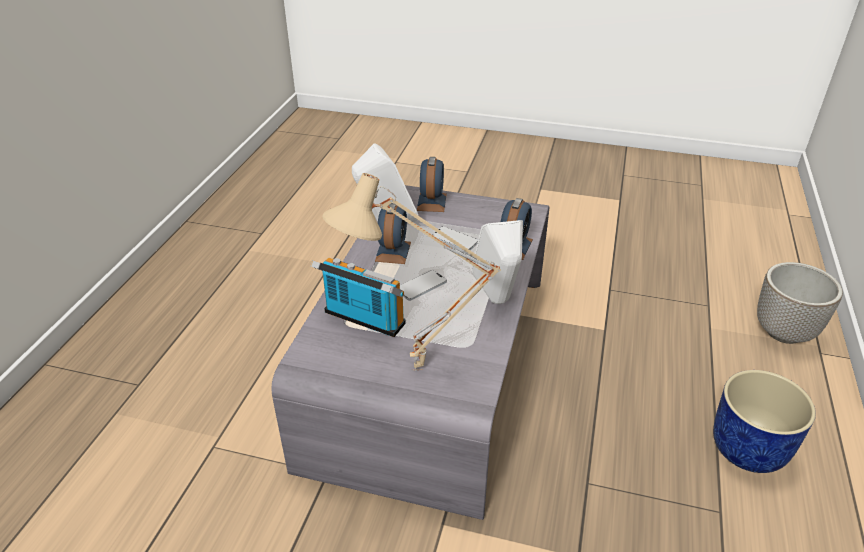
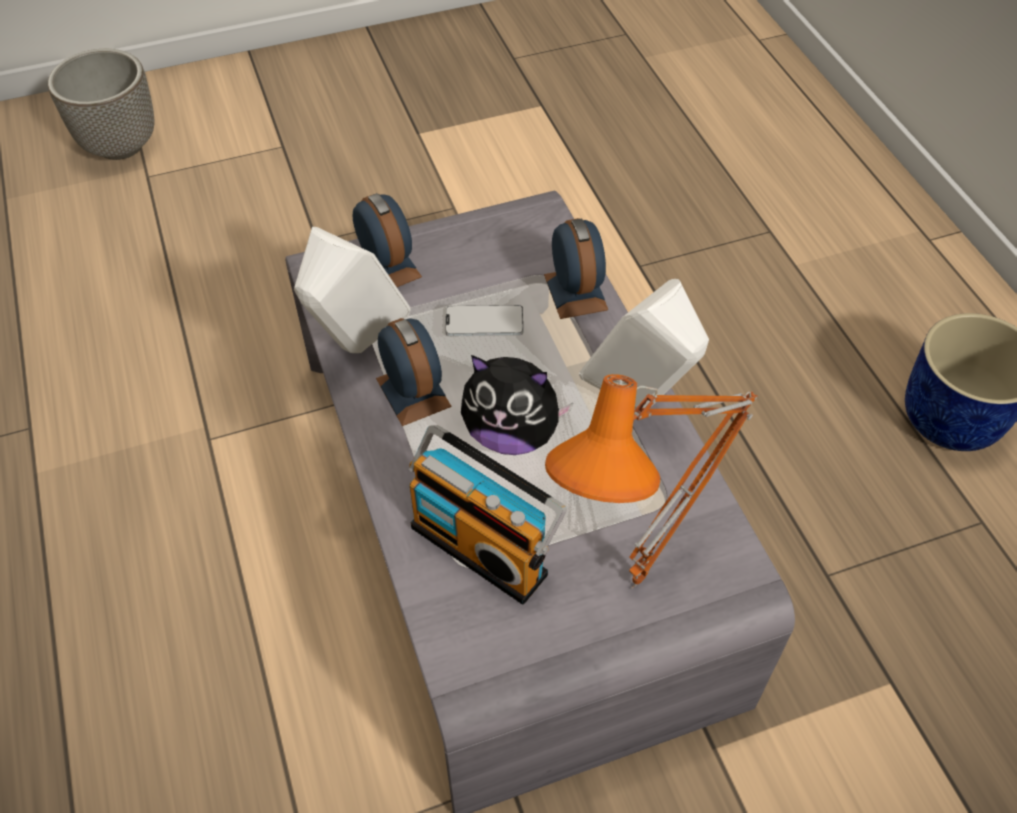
camera: 35 degrees left, 15 degrees up
radio [310,258,406,337] -> radio turned 135 degrees counterclockwise [409,425,567,605]
beige table lamp [322,173,501,371] -> orange table lamp [545,374,758,589]
phone [400,270,447,301] -> plush toy [461,355,574,455]
planter [757,262,843,344] -> planter moved to [48,49,155,160]

